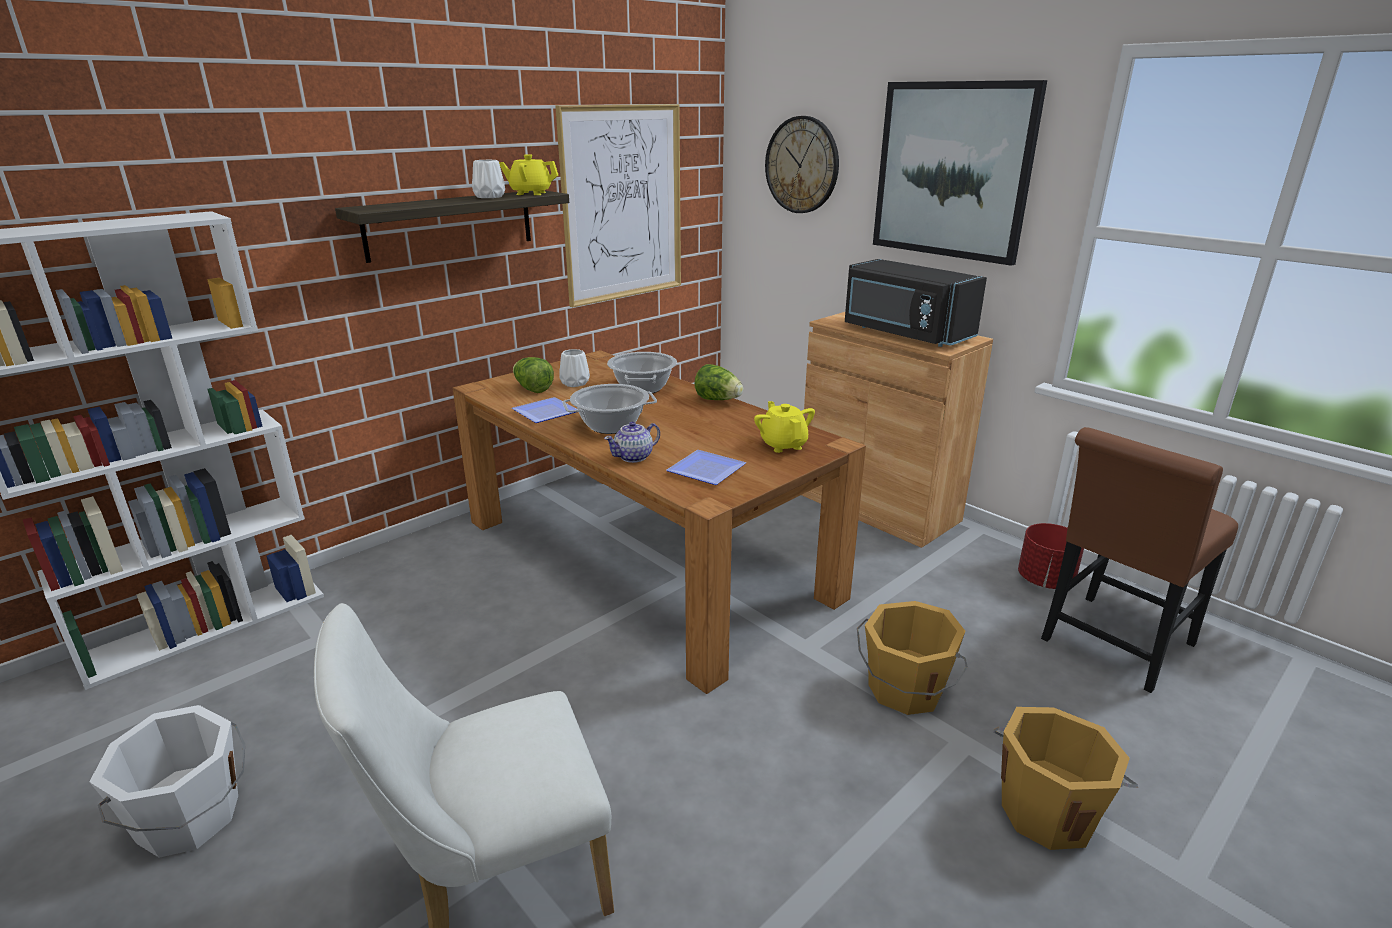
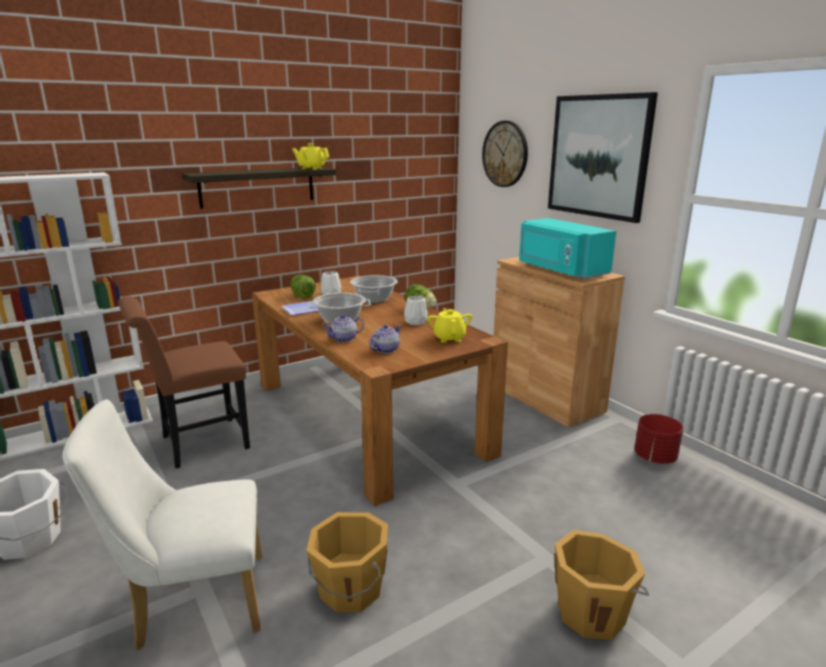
camera: 10 degrees right, 5 degrees down
white vase [472,160,505,198] -> white vase moved to [404,296,428,325]
picture [555,104,681,307] -> none
plate [666,450,746,485] -> teapot [369,324,402,353]
black microwave [845,259,987,347] -> turquoise microwave [519,218,616,279]
orange bucket [857,601,968,715] -> orange bucket moved to [306,512,388,612]
brown chair [1041,427,1238,693] -> brown chair moved to [118,296,250,469]

